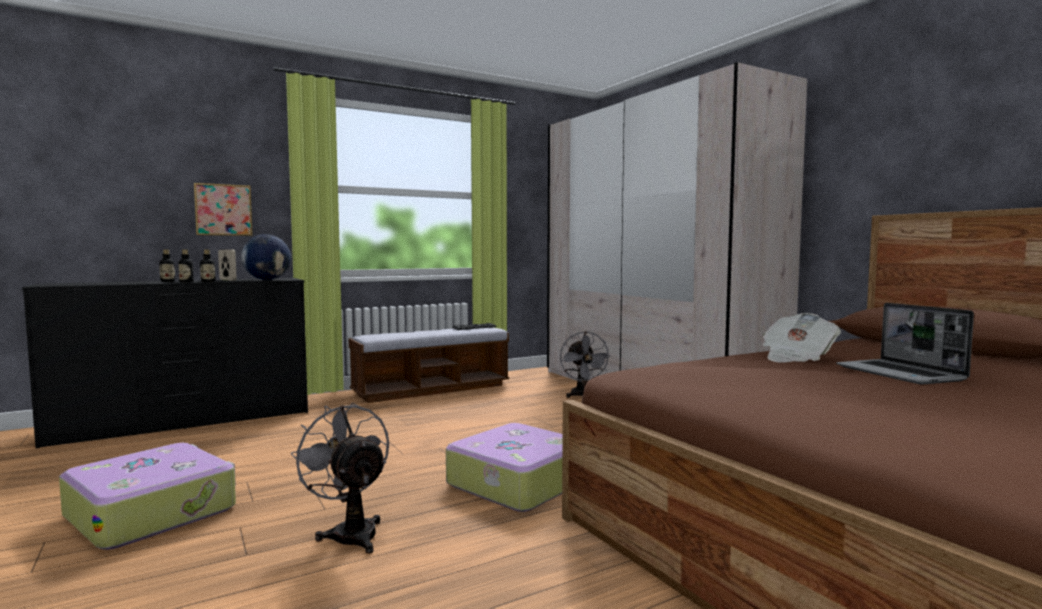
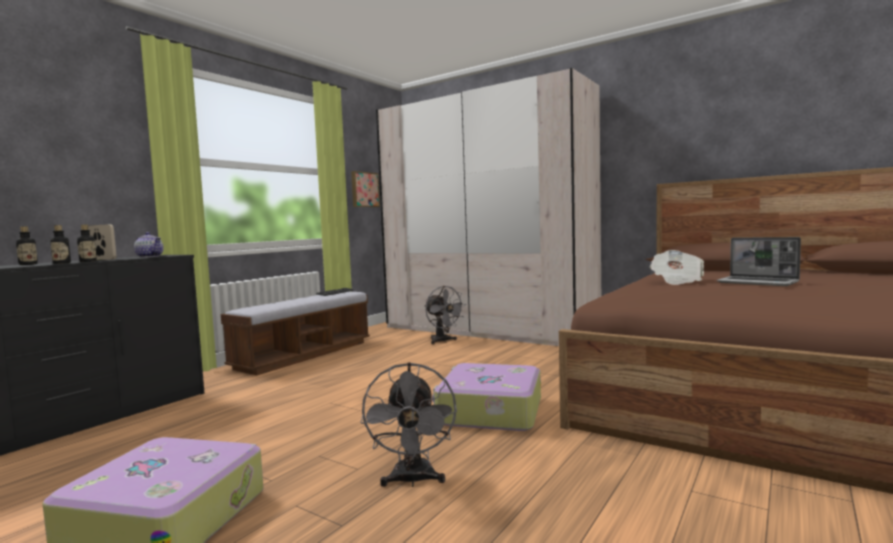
camera: 25 degrees left, 0 degrees up
picture [194,183,253,236] -> picture moved to [351,171,380,207]
globe [241,234,291,280] -> teapot [134,232,164,257]
grey fan [291,403,389,554] -> grey fan turned 120 degrees counterclockwise [360,362,457,487]

